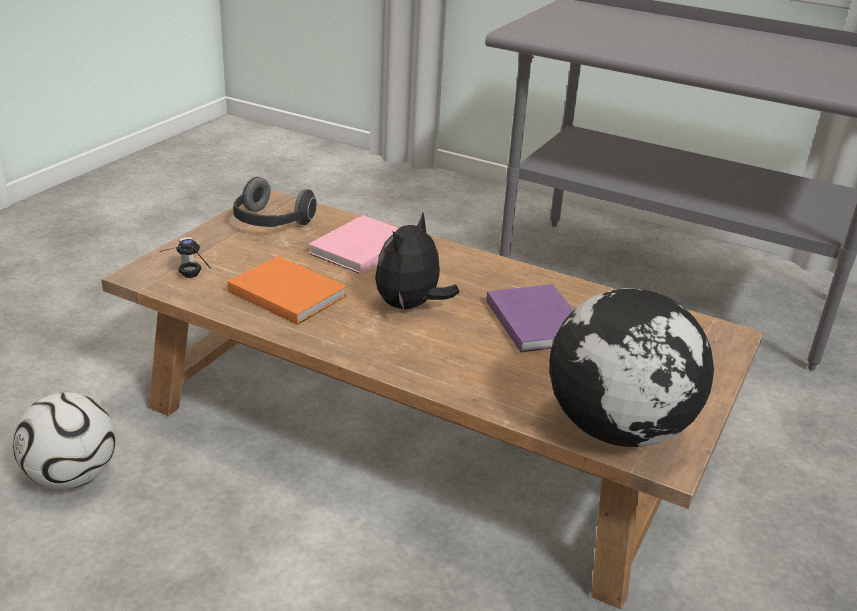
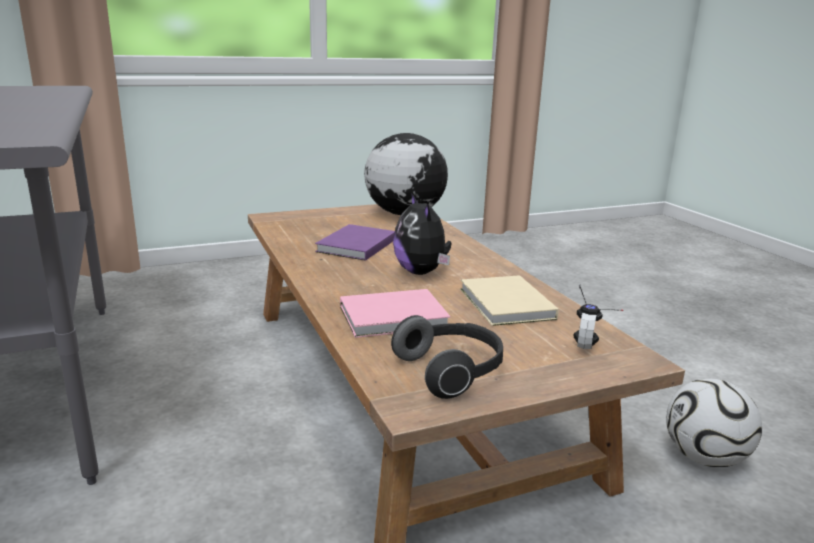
camera: 140 degrees left, 10 degrees down
orange book [227,256,347,325] -> beige book [460,275,559,326]
plush toy [375,212,460,309] -> plush toy turned 90 degrees clockwise [393,193,452,275]

